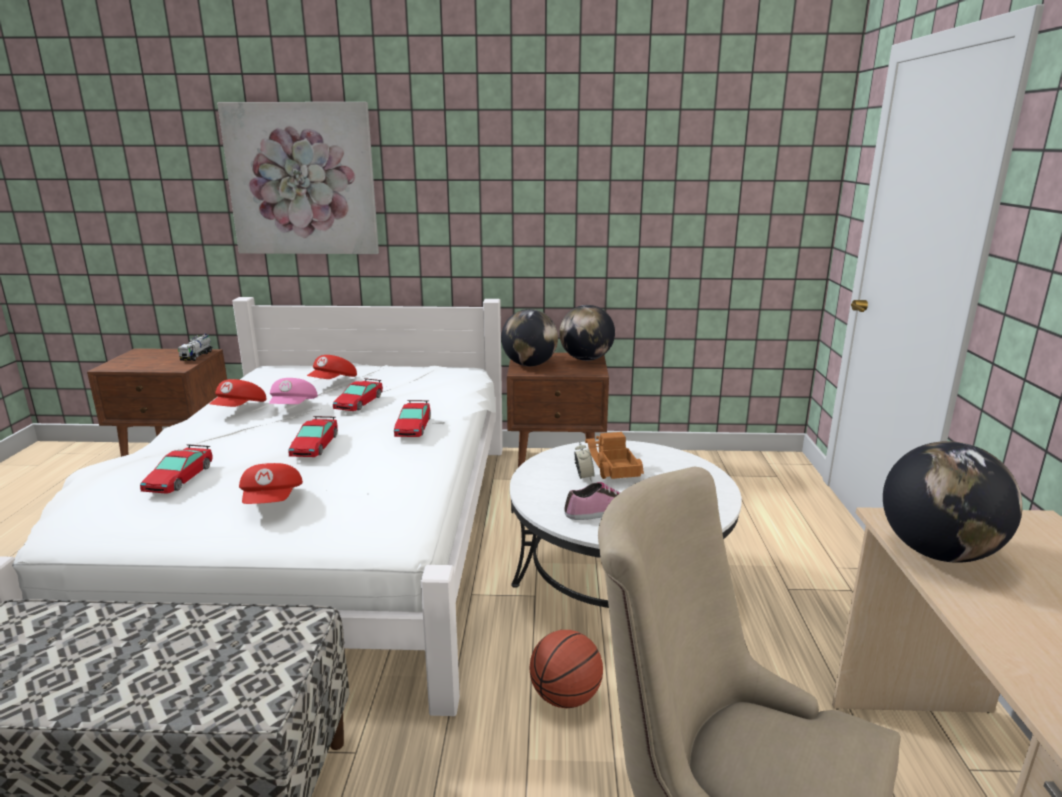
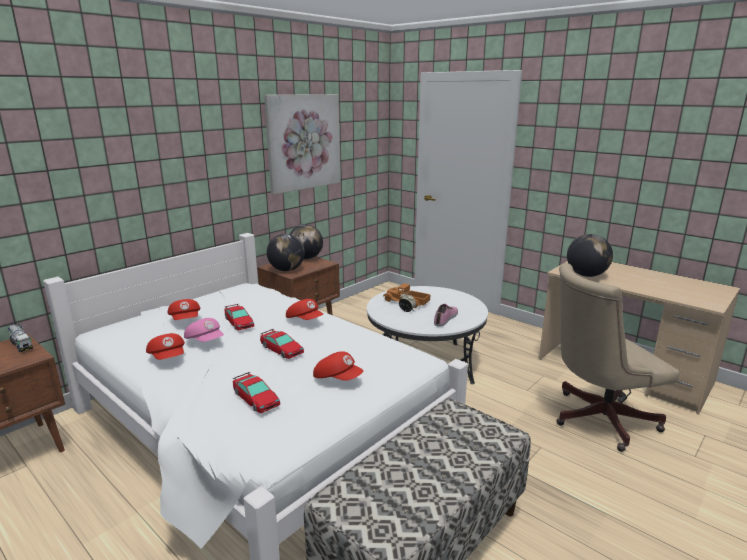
camera: 50 degrees left, 0 degrees up
picture [217,102,379,254] -> picture moved to [264,94,340,194]
toy car [394,400,431,437] -> red cap [286,299,323,320]
basketball [529,630,603,708] -> none

